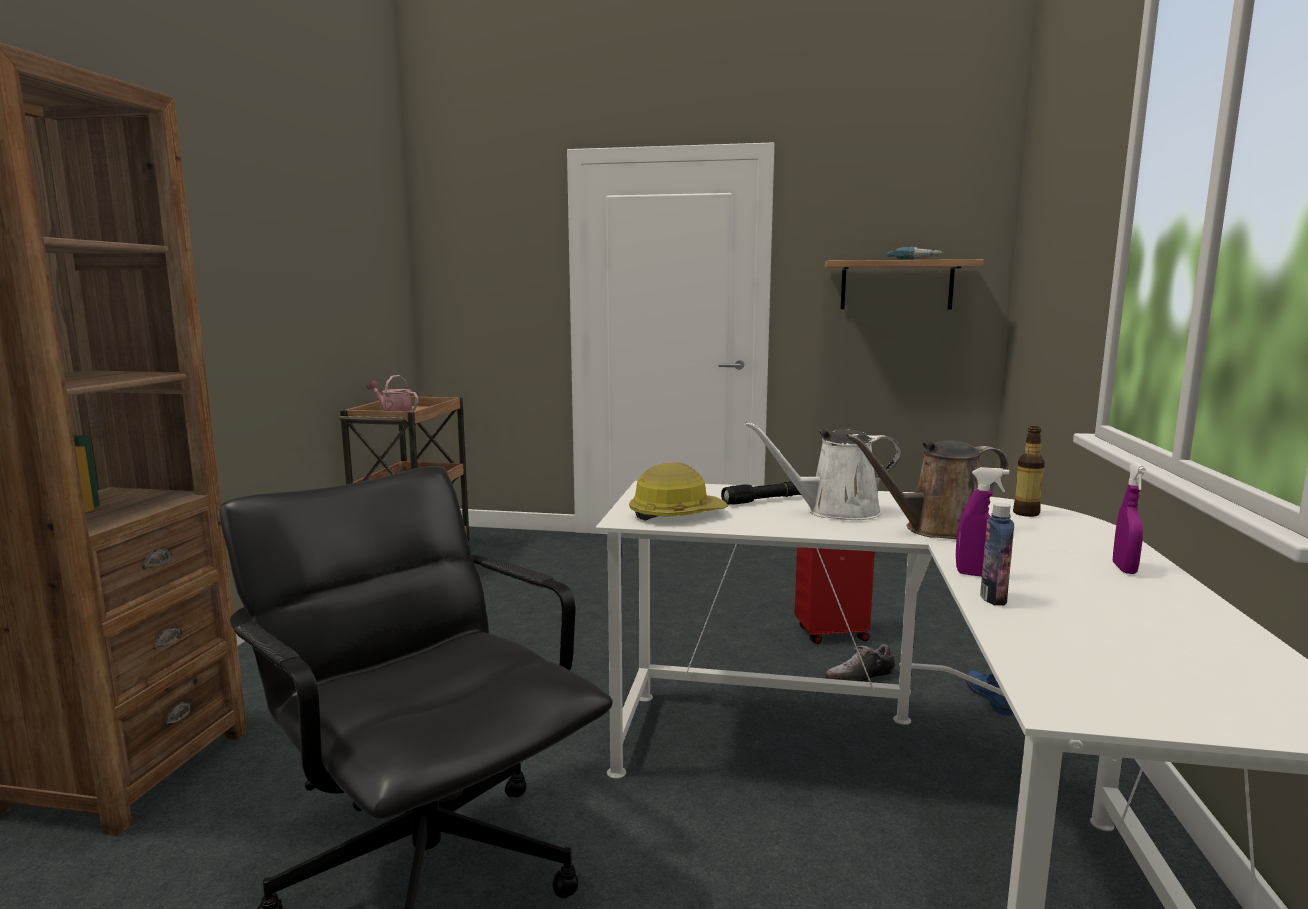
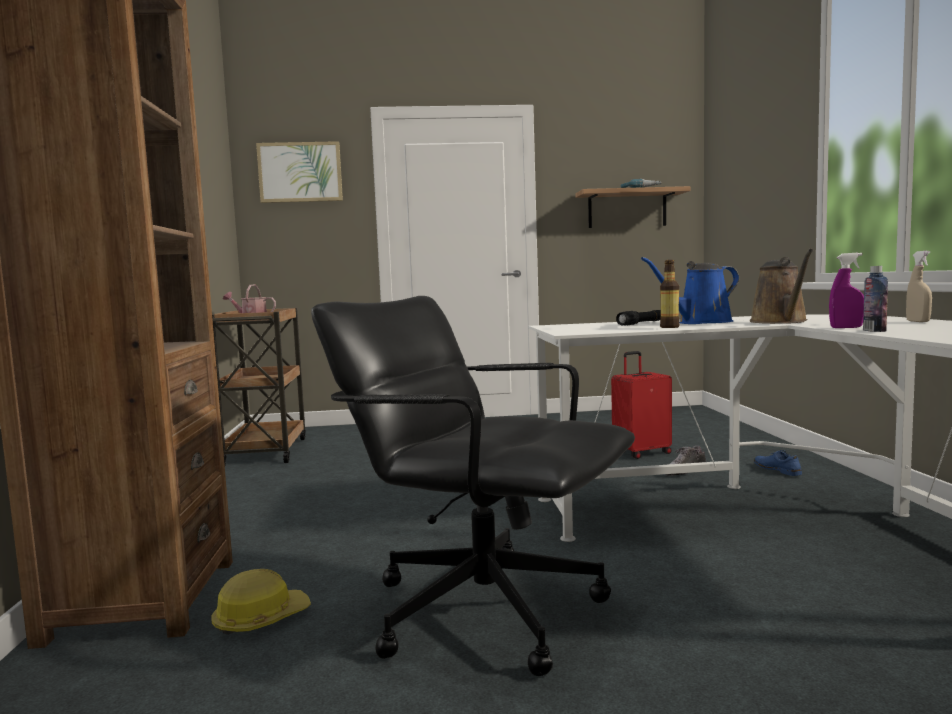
camera: 15 degrees left, 5 degrees down
hard hat [629,462,728,521] -> hard hat moved to [212,569,311,635]
white watering can [745,421,902,520] -> blue watering can [641,257,739,324]
brown watering can [846,434,1009,539] -> brown watering can turned 60 degrees counterclockwise [750,249,813,324]
bottle [1013,426,1045,517] -> bottle moved to [660,260,680,328]
purple spray bottle [1113,463,1146,574] -> beige spray bottle [906,251,932,322]
none -> picture [256,141,343,203]

